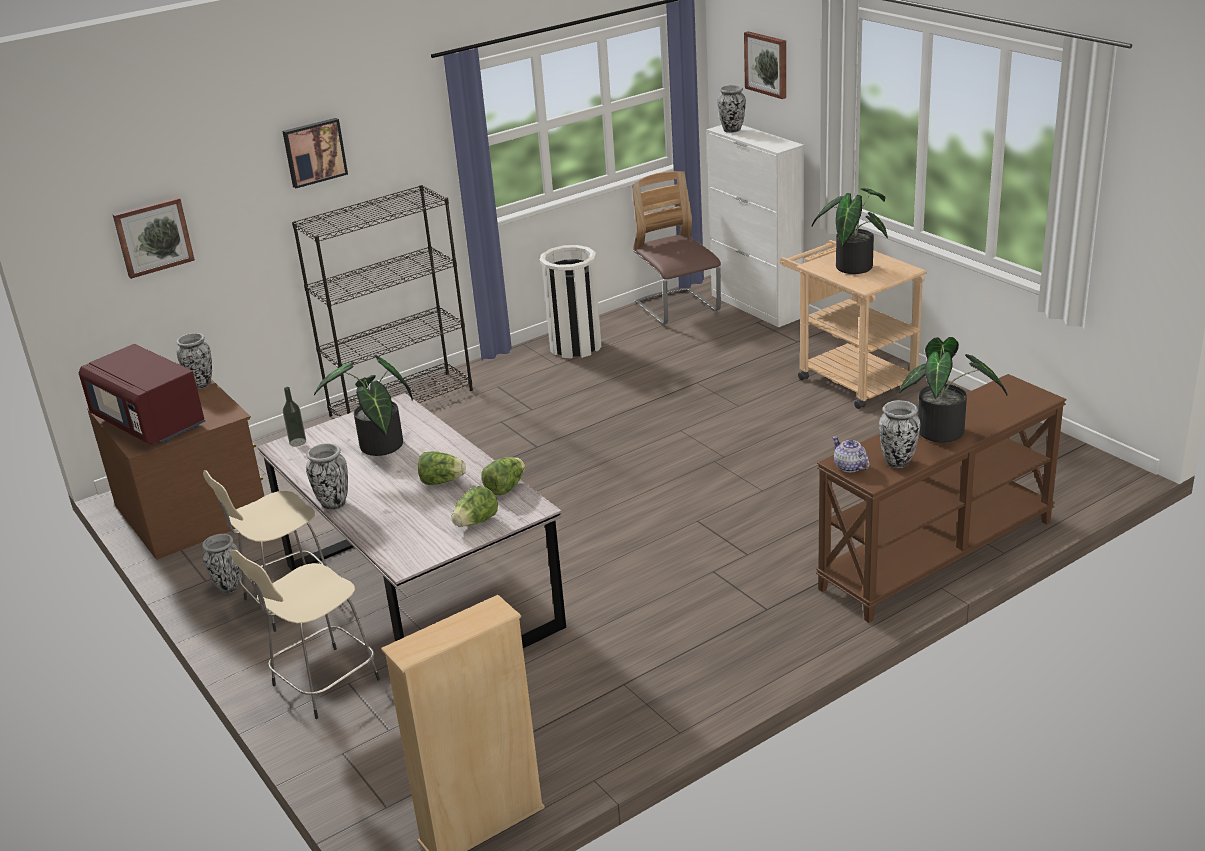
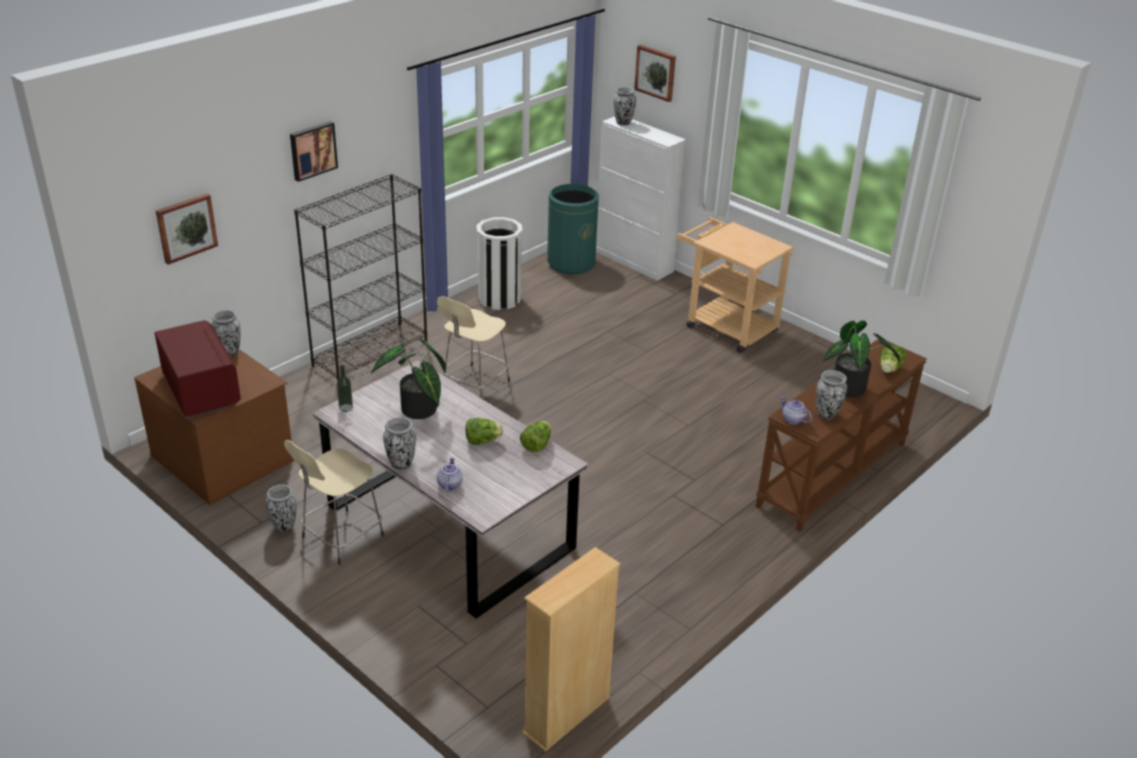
camera: 15 degrees left, 5 degrees up
red microwave [79,344,205,444] -> red microwave turned 150 degrees counterclockwise [155,320,241,418]
beige stool [231,550,380,719] -> beige stool moved to [437,296,510,399]
lettuce [452,486,498,527] -> lettuce moved to [880,345,906,373]
chair [632,171,721,324] -> green trash can [547,184,599,274]
potted plant [812,188,888,274] -> none
none -> teapot [437,457,463,492]

